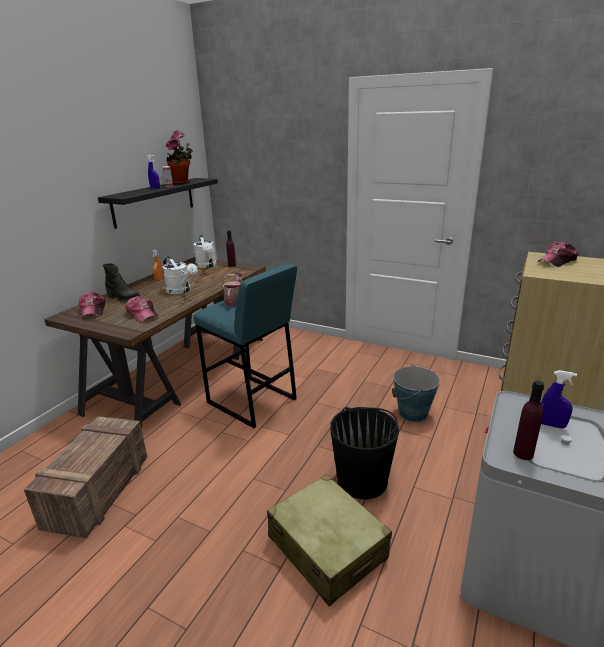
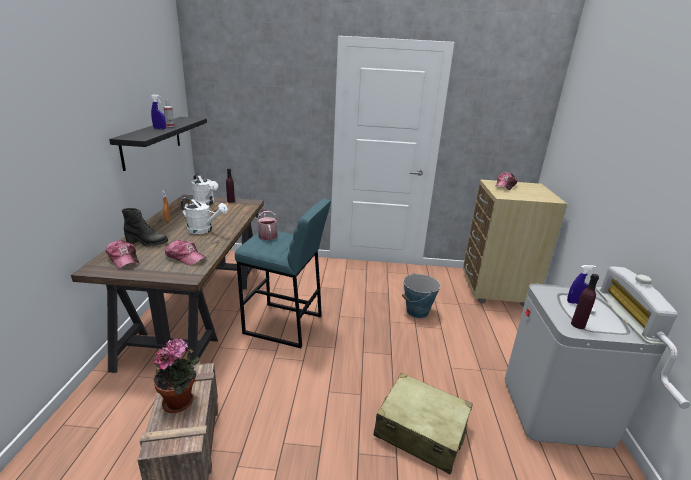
camera: 25 degrees left, 0 degrees up
potted plant [166,130,193,184] -> potted plant moved to [153,339,200,413]
black bucket [330,407,399,500] -> none

